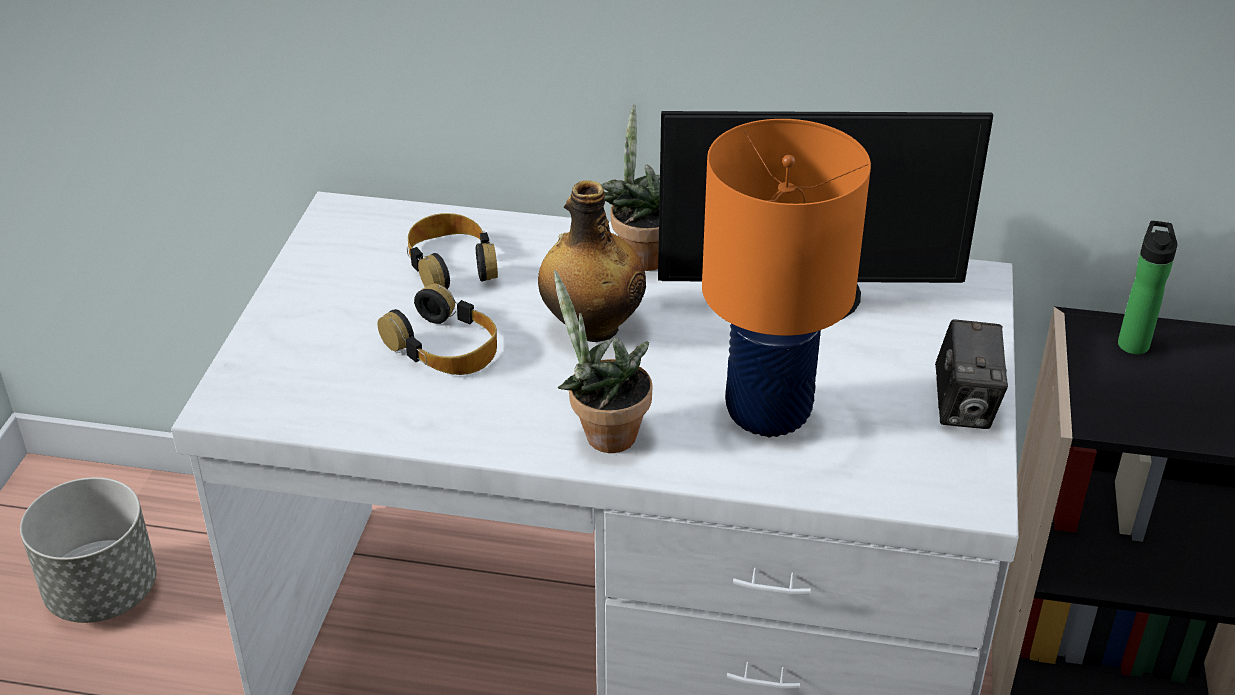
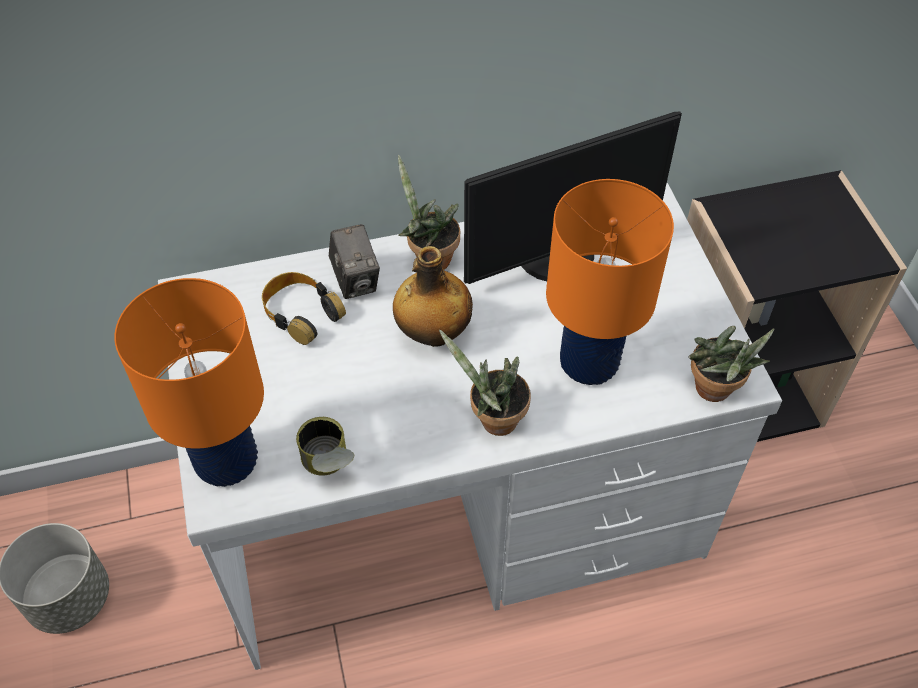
camera: 25 degrees left, 15 degrees up
headphones [377,283,497,375] -> none
camera [935,320,1008,429] -> camera moved to [329,224,380,299]
bottle [1118,221,1177,354] -> none
none -> orange table lamp [114,278,264,487]
none -> can [296,417,354,476]
none -> potted plant [688,326,774,402]

